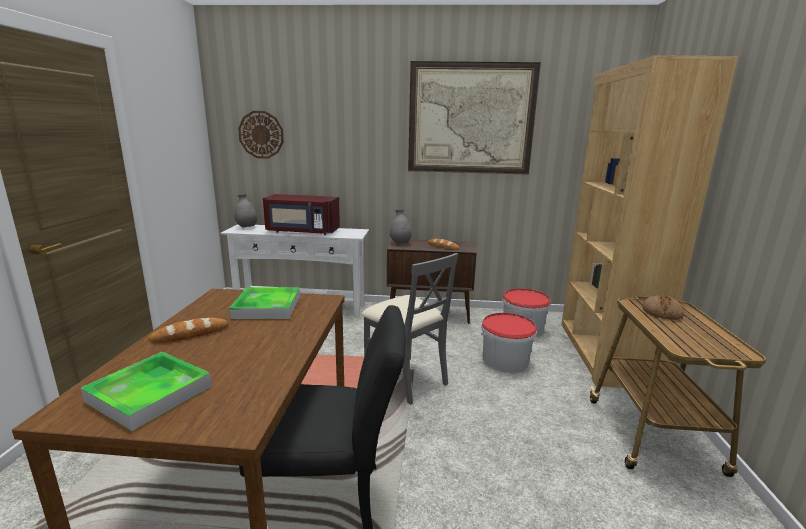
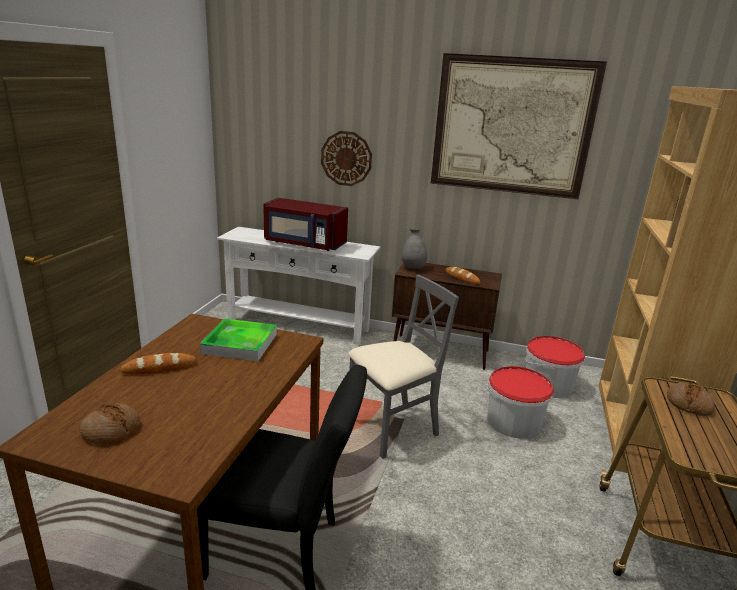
camera: 10 degrees right, 5 degrees up
tray [81,352,212,431] -> bread [79,403,140,444]
grey vase [234,194,257,227] -> none
wall clock [238,111,284,159] -> wall clock moved to [321,131,372,186]
grey chair [361,253,458,405] -> grey chair turned 90 degrees counterclockwise [348,275,459,459]

